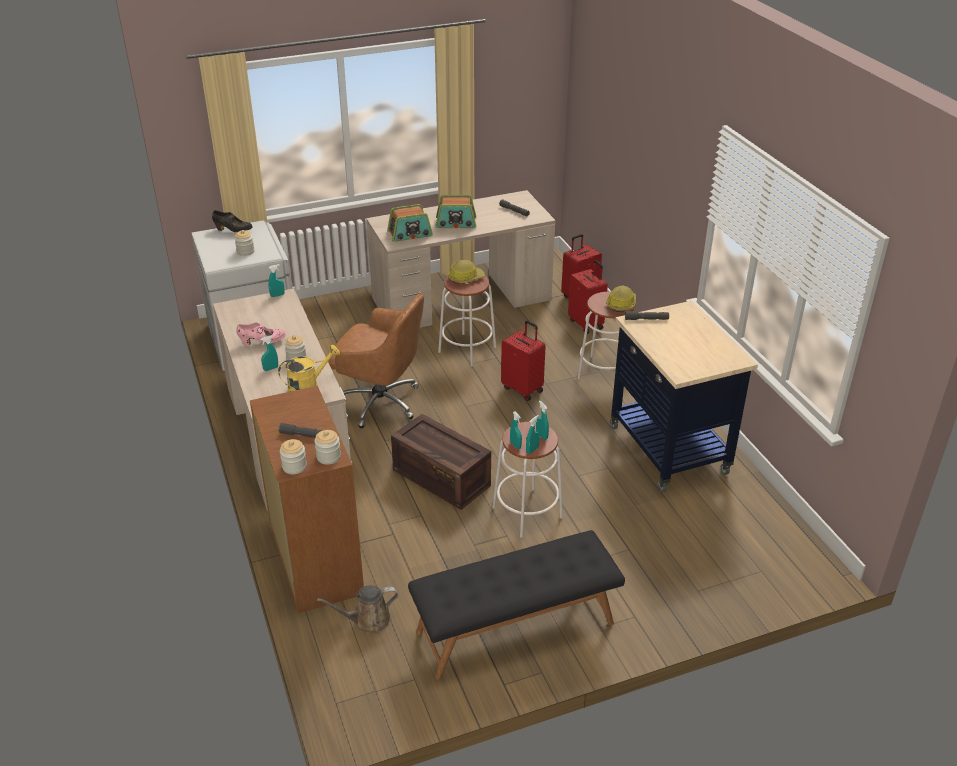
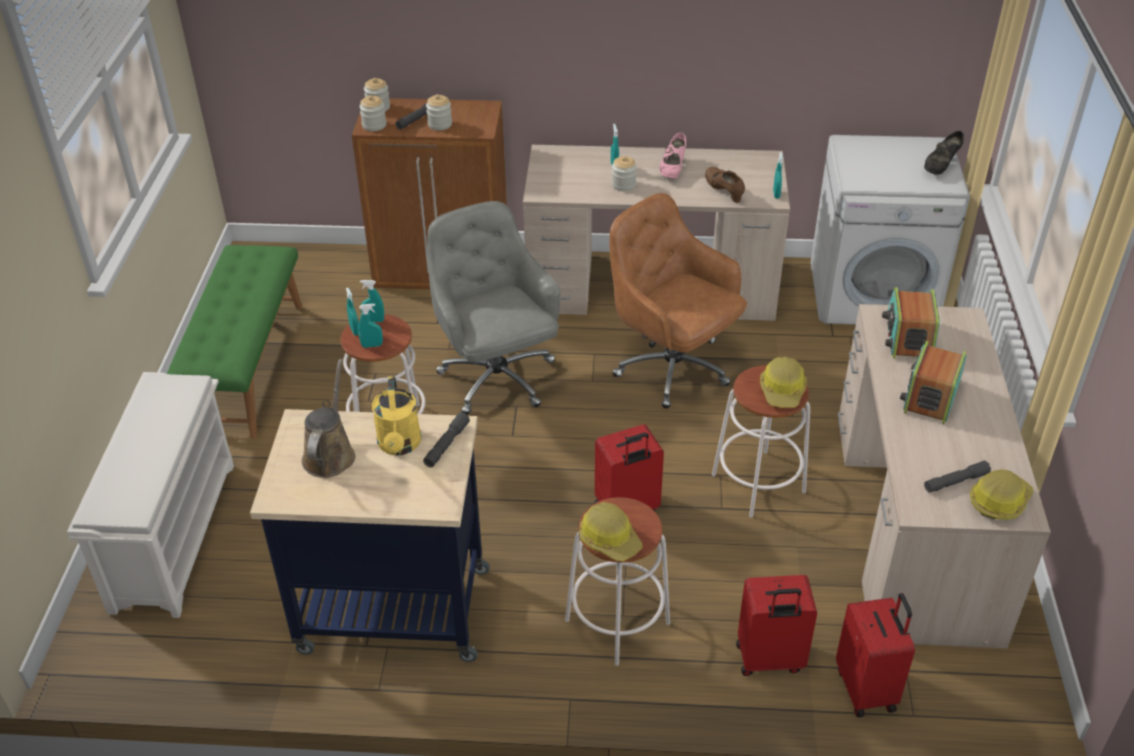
camera: 115 degrees right, 5 degrees up
jar [234,230,254,256] -> jar moved to [426,94,452,130]
yellow watering can [278,345,340,392] -> yellow watering can moved to [372,376,421,455]
brown watering can [317,585,398,633] -> brown watering can moved to [302,359,355,478]
brown office chair [328,293,424,428] -> brown office chair turned 90 degrees clockwise [610,193,747,408]
crate [391,414,491,510] -> grey office chair [427,201,560,415]
black bench [408,530,625,680] -> green bench [167,245,302,438]
none -> white shoe rack [67,372,234,618]
none -> brown shoe [705,167,745,203]
none -> hard hat [970,470,1034,520]

